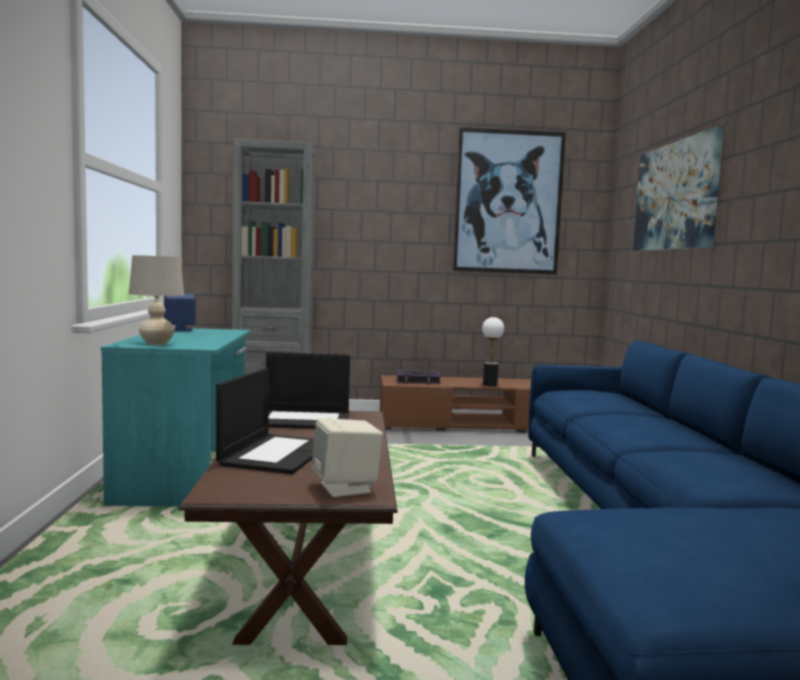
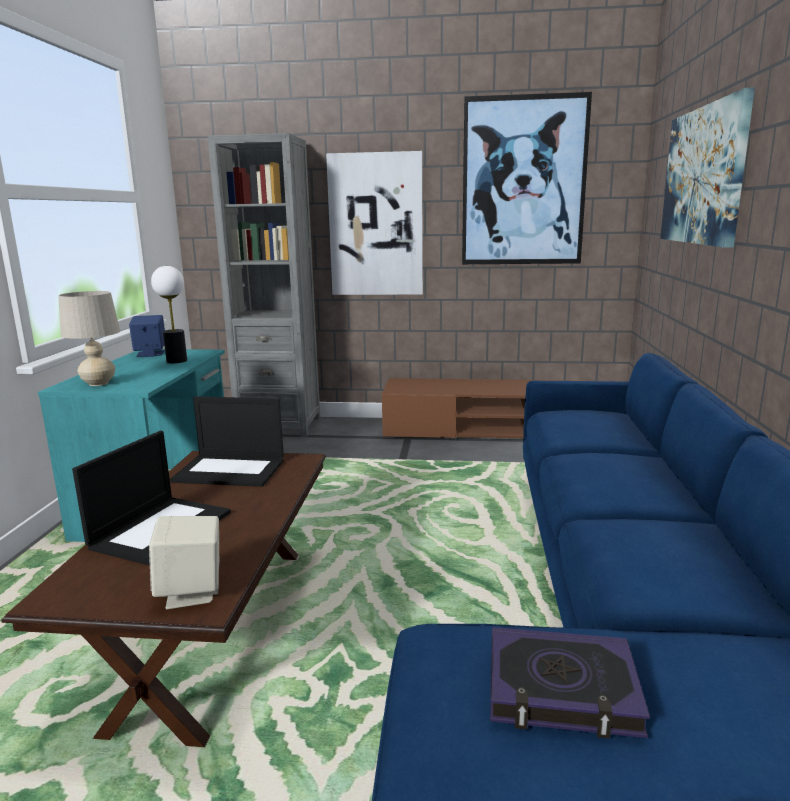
camera: 10 degrees right, 10 degrees up
book [397,370,441,384] -> book moved to [490,627,650,739]
table lamp [482,317,504,387] -> table lamp moved to [151,266,187,363]
none -> picture [326,151,423,295]

